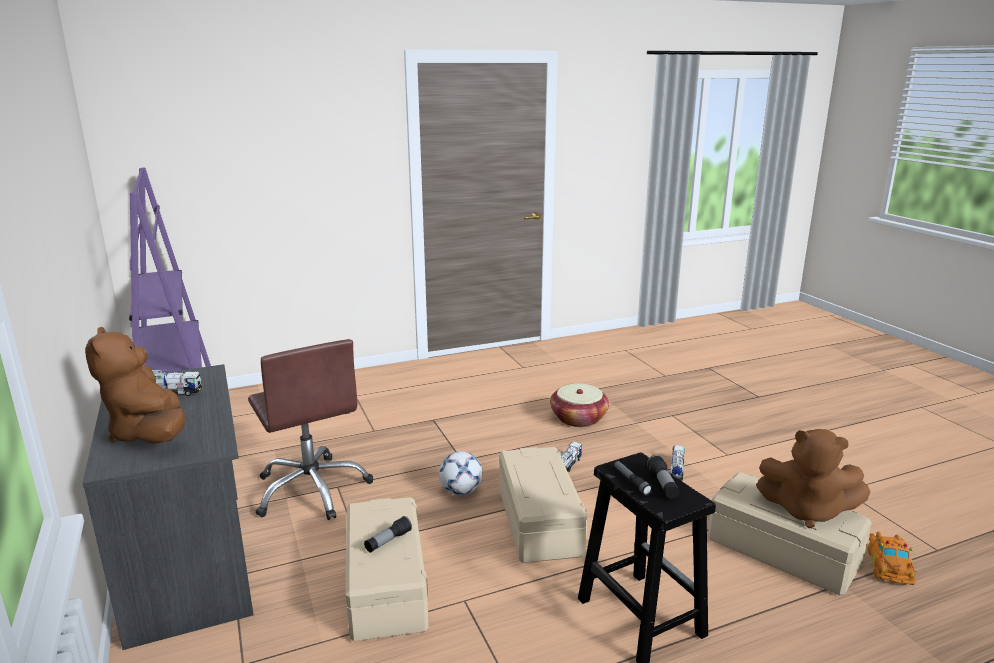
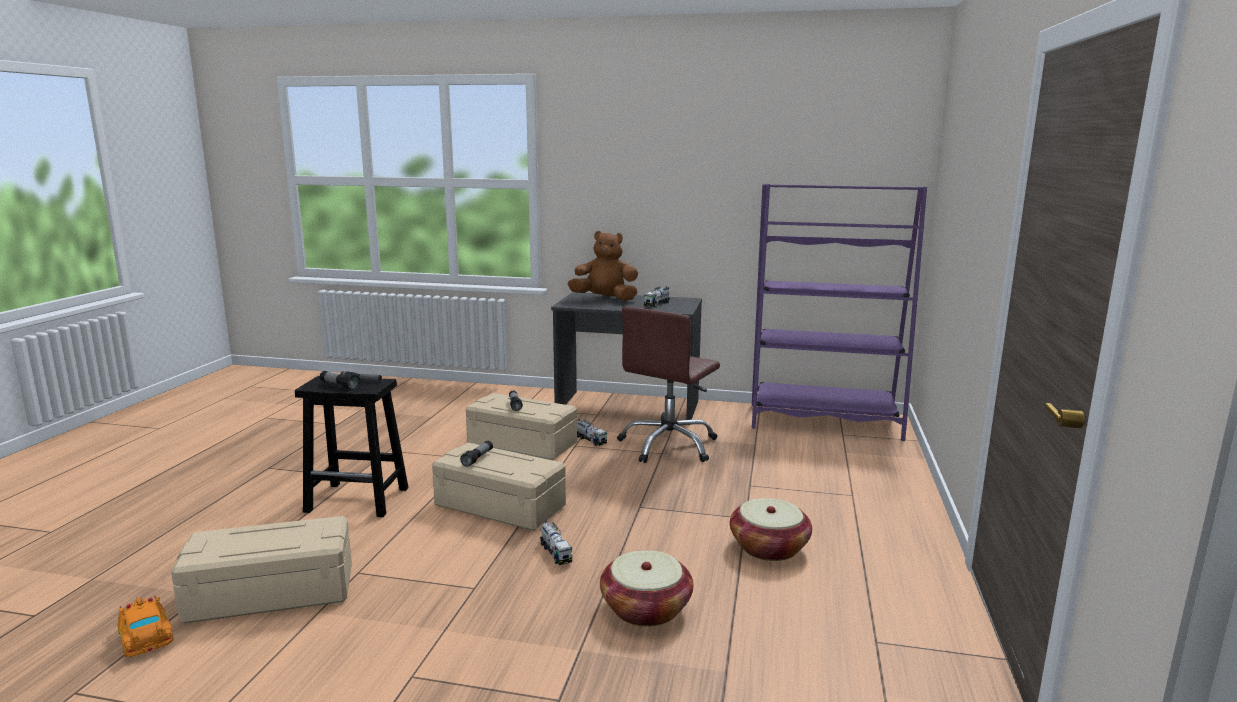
camera: 125 degrees right, 5 degrees down
brown office chair [248,339,373,520] -> brown office chair turned 60 degrees counterclockwise [617,307,720,463]
football [439,451,482,496] -> none
toy truck [670,445,685,481] -> toy truck moved to [577,419,607,446]
brown plush toy [756,429,871,528] -> none
none -> flashlight [460,441,493,467]
none -> basket [730,498,812,561]

